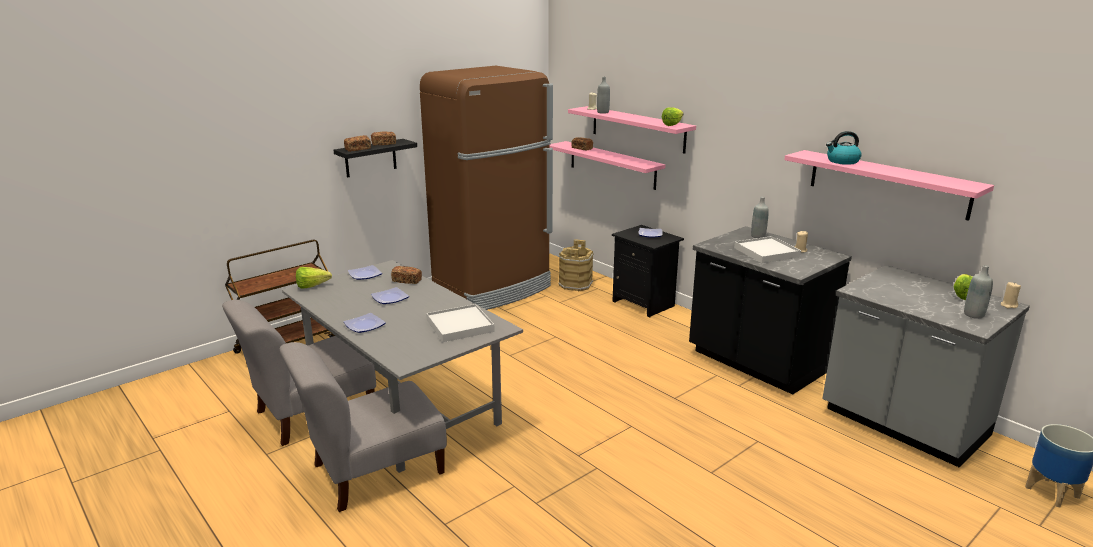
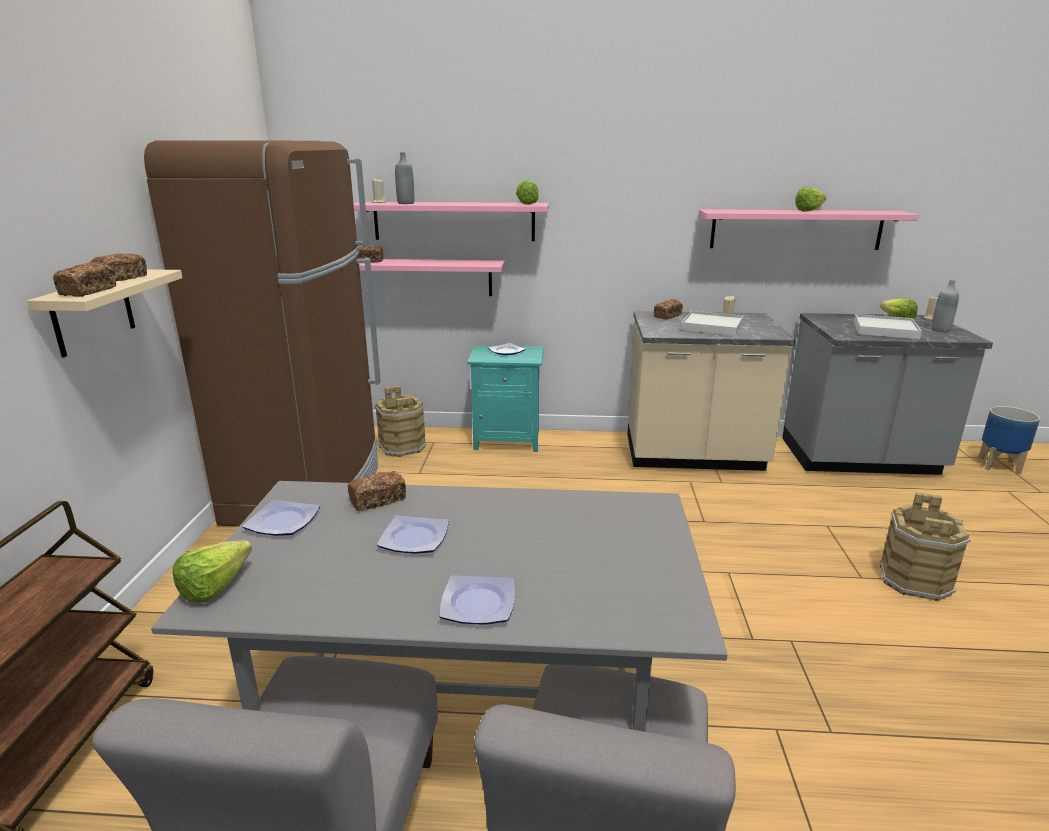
camera: 45 degrees left, 0 degrees up
black shelf [334,139,417,178] -> beige shelf [27,269,183,358]
white tray [426,304,495,342] -> white tray moved to [854,314,922,339]
black nightstand [612,225,684,318] -> turquoise nightstand [467,345,544,452]
black counter [689,226,852,394] -> beige counter [627,311,796,471]
grey bottle [751,197,769,238] -> bread [654,299,683,320]
kettle [826,131,862,165] -> none
none -> lettuce [795,187,826,212]
none -> brown bucket [880,492,971,601]

